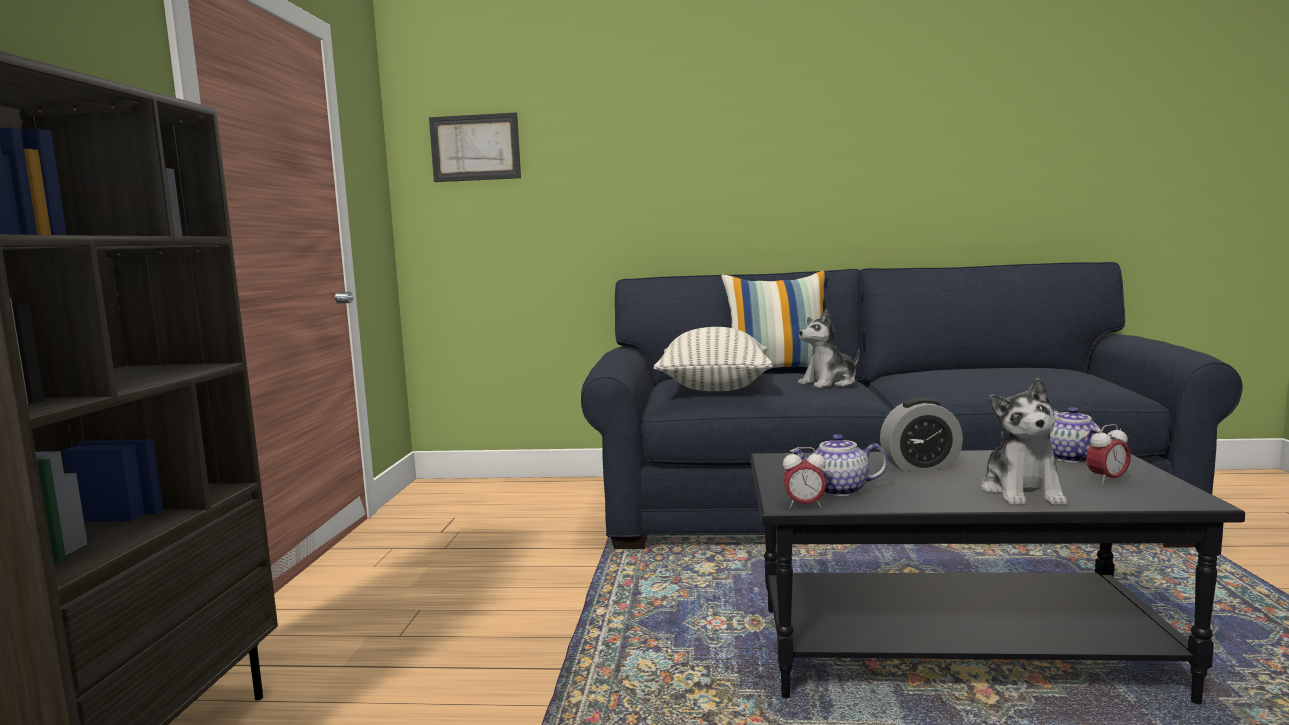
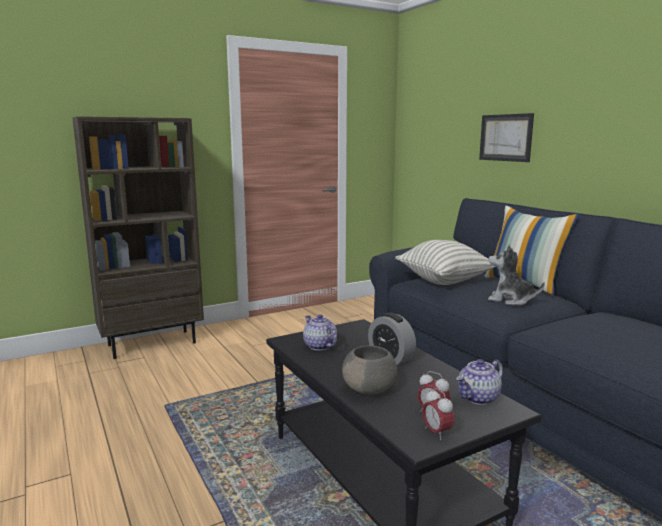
camera: 55 degrees right, 5 degrees up
picture [429,113,521,182] -> picture moved to [479,113,534,162]
alarm clock [783,447,826,508] -> alarm clock moved to [422,388,455,440]
plush toy [981,378,1067,505] -> grey bowl [342,345,397,395]

